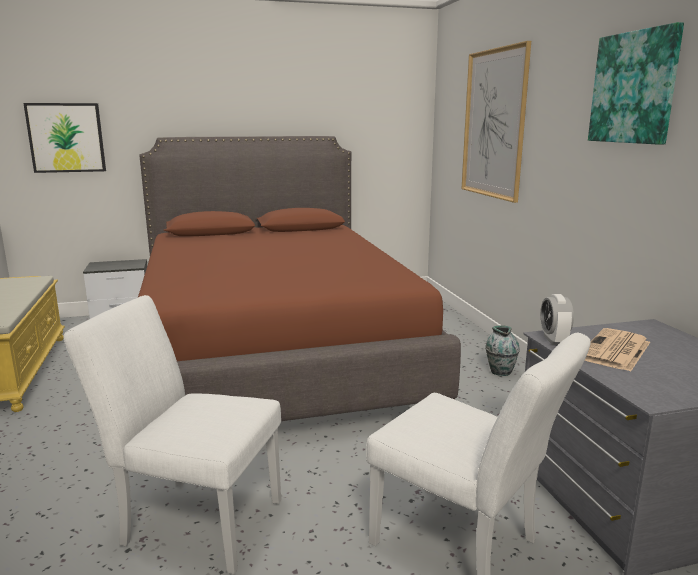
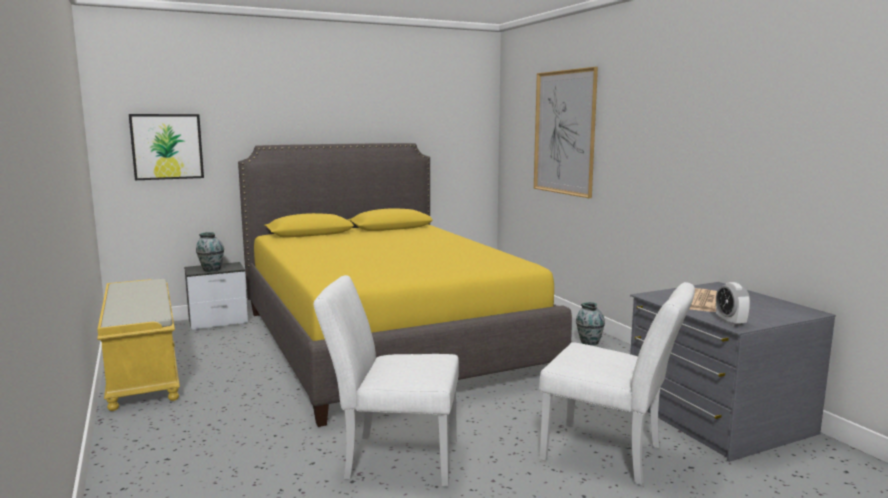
camera: 10 degrees left, 5 degrees down
brown bed [138,136,461,421] -> yellow bed [238,143,572,427]
alarm clock [541,294,574,345] -> alarm clock moved to [716,282,750,326]
picture [588,22,684,145] -> none
none -> vase [196,232,224,272]

